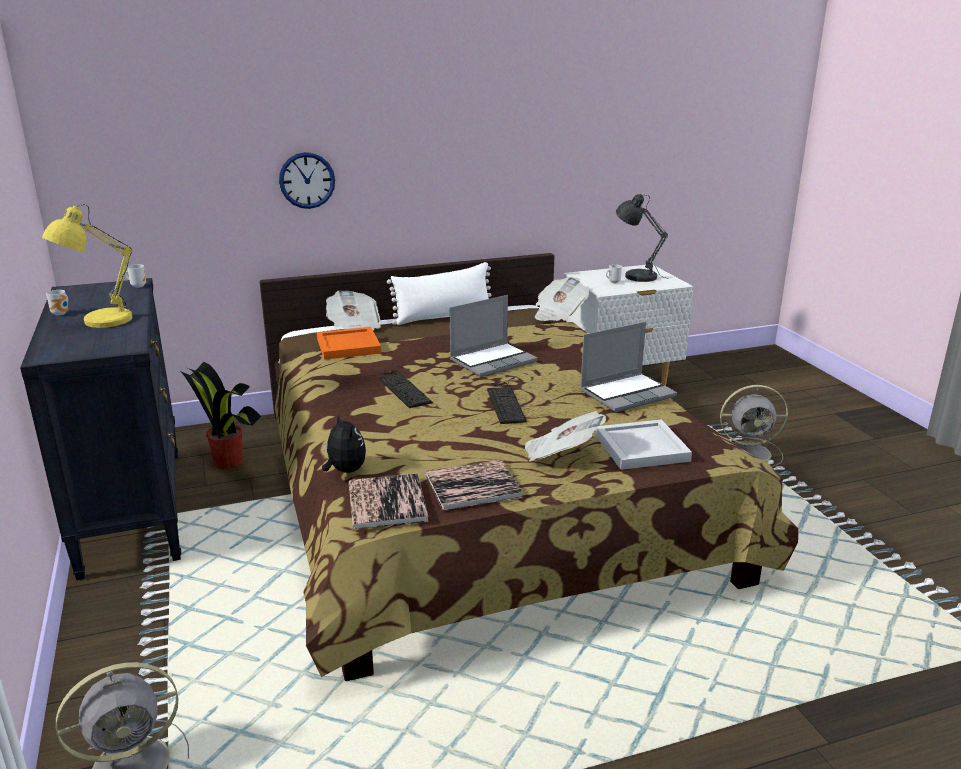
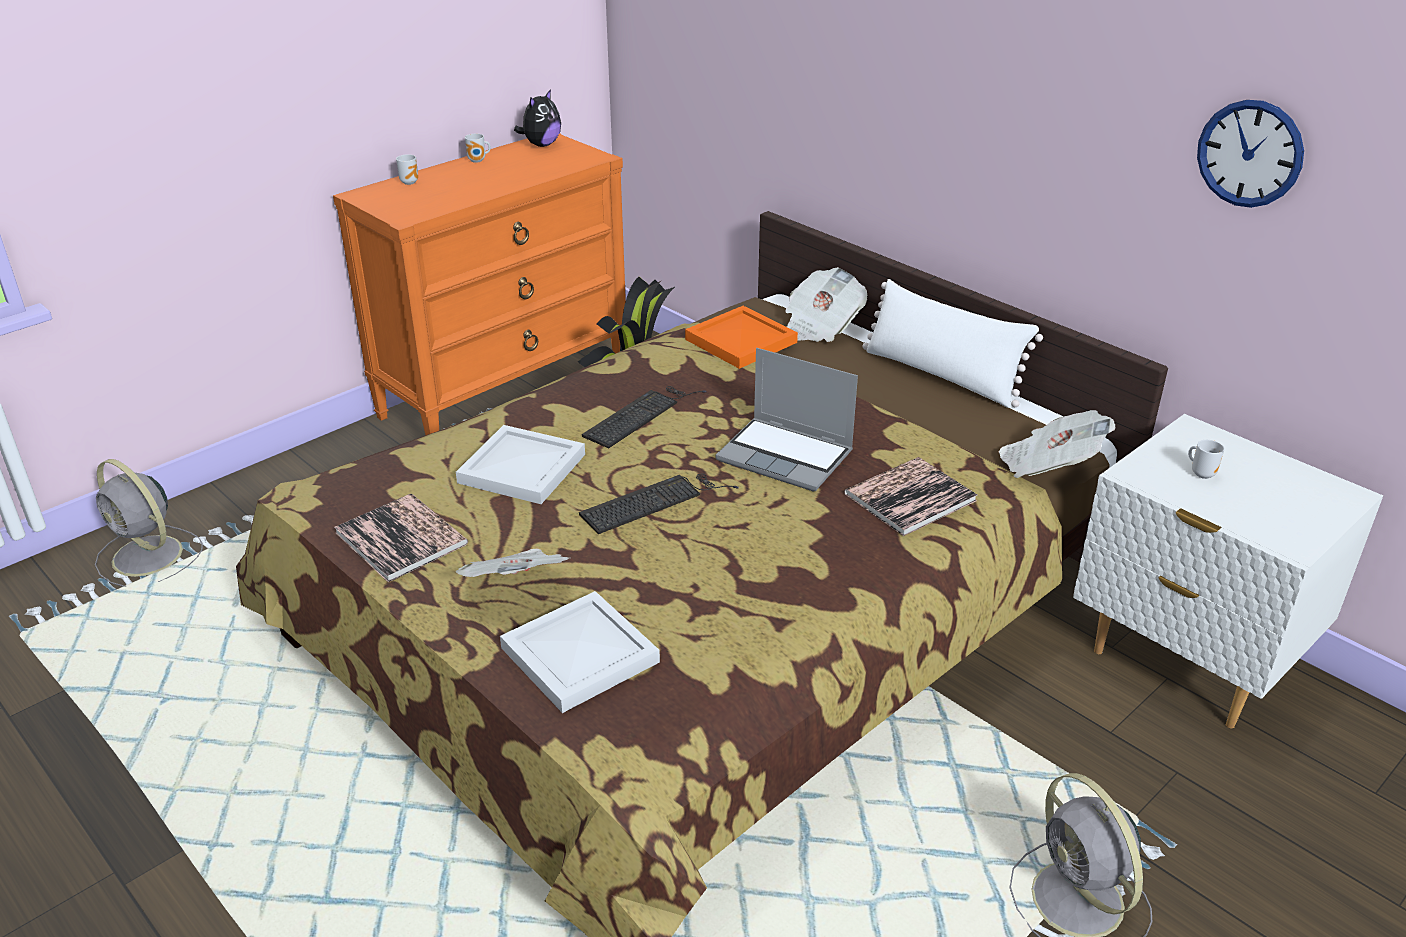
camera: 65 degrees right, 10 degrees up
black dresser [20,278,181,580] -> orange dresser [333,133,626,435]
yellow table lamp [42,204,133,328] -> none
mug [126,264,146,288] -> mug moved to [396,154,418,185]
wall clock [279,152,335,209] -> wall clock moved to [1197,100,1304,208]
plush toy [322,413,366,473] -> plush toy moved to [514,89,561,147]
book [349,473,429,529] -> book moved to [844,457,977,536]
laptop [580,322,677,412] -> none
grey table lamp [616,194,669,282] -> none
none -> white tray [456,425,585,504]

